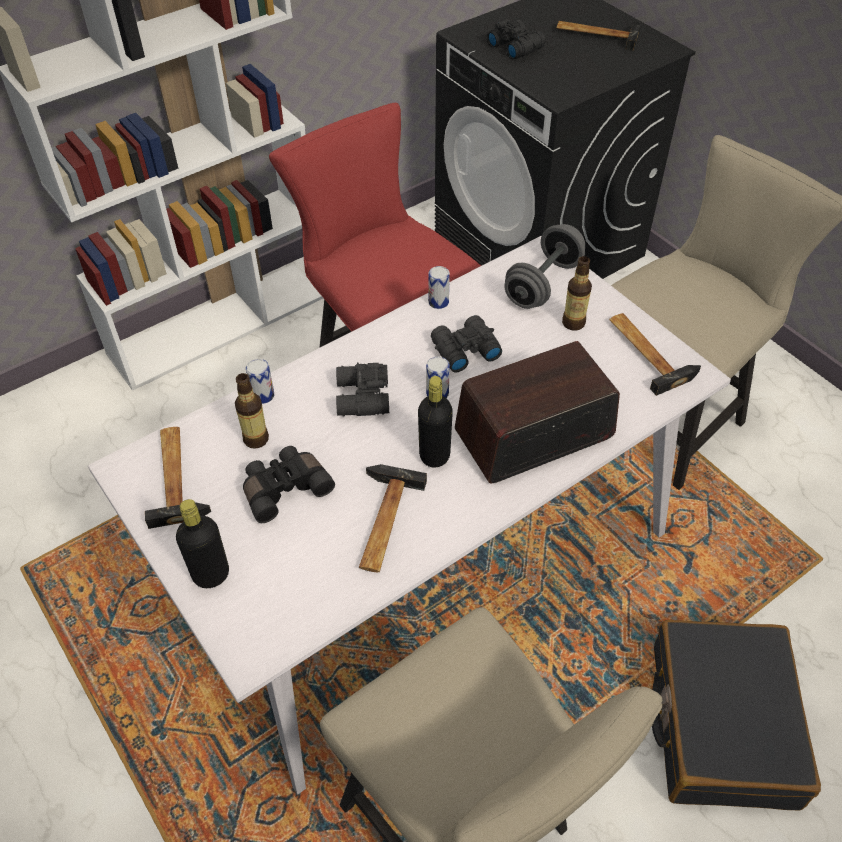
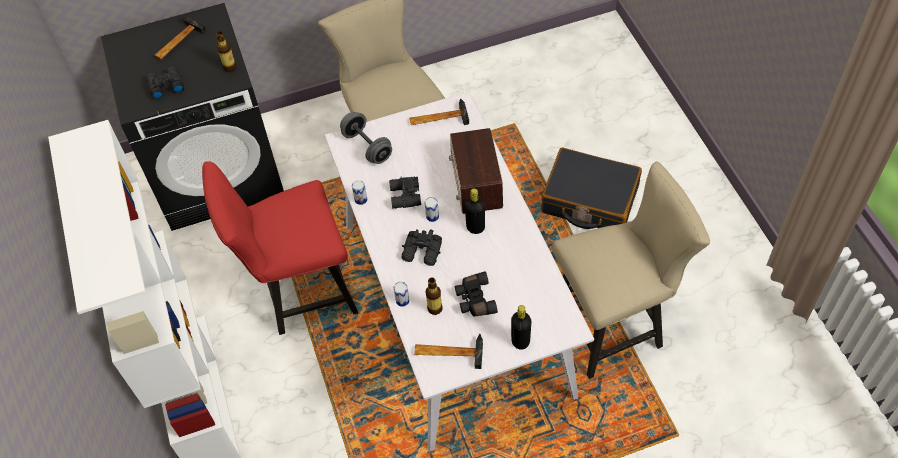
camera: 70 degrees left, 5 degrees up
hammer [359,464,427,572] -> none
bottle [562,256,592,331] -> bottle moved to [216,31,237,72]

